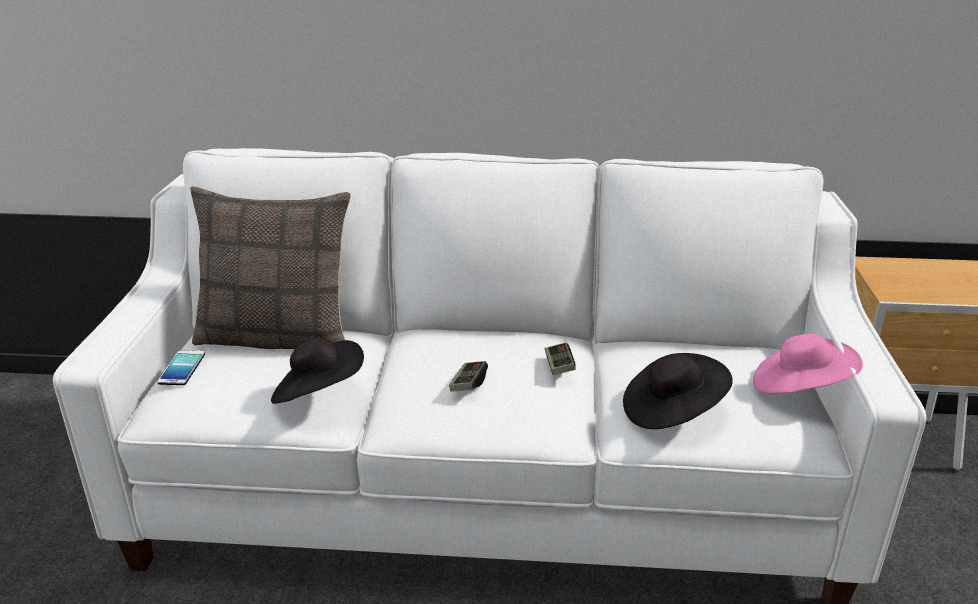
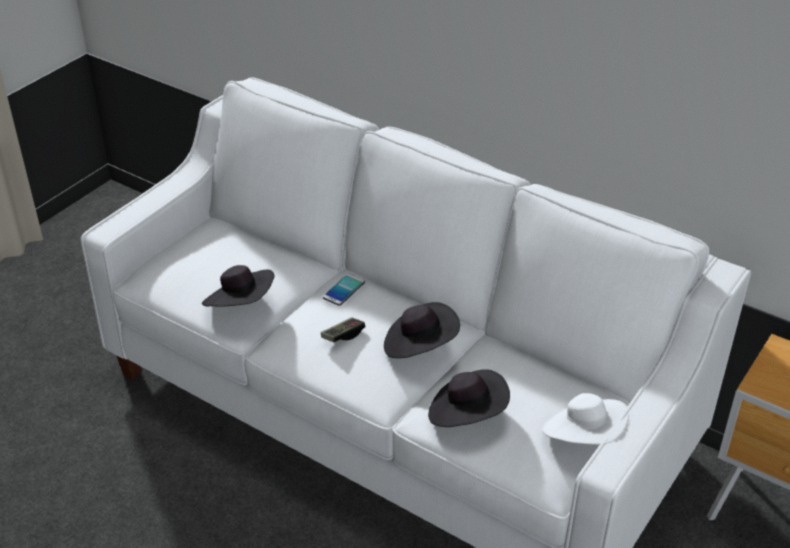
camera: 30 degrees right, 10 degrees up
phone [157,350,205,385] -> phone moved to [323,273,365,306]
pillow [190,186,351,349] -> none
game controller [545,343,576,375] -> black hat [384,302,460,358]
pink hat [753,334,863,394] -> white hat [542,393,629,445]

